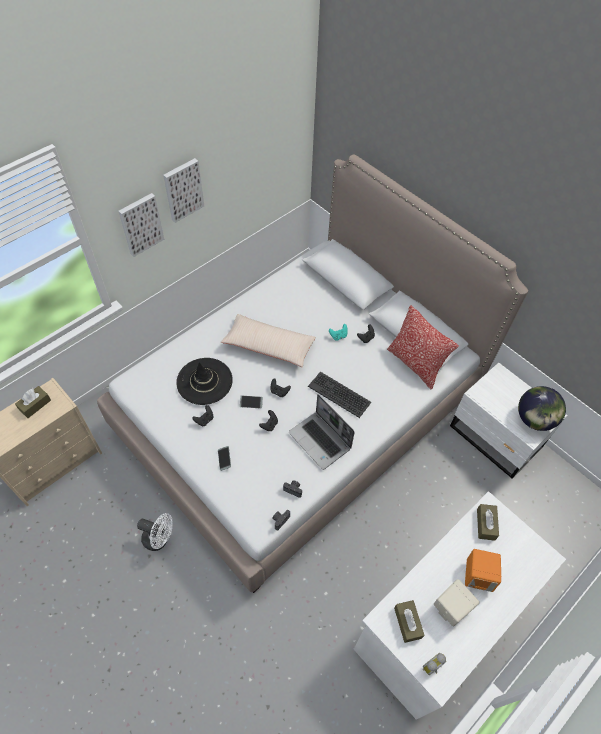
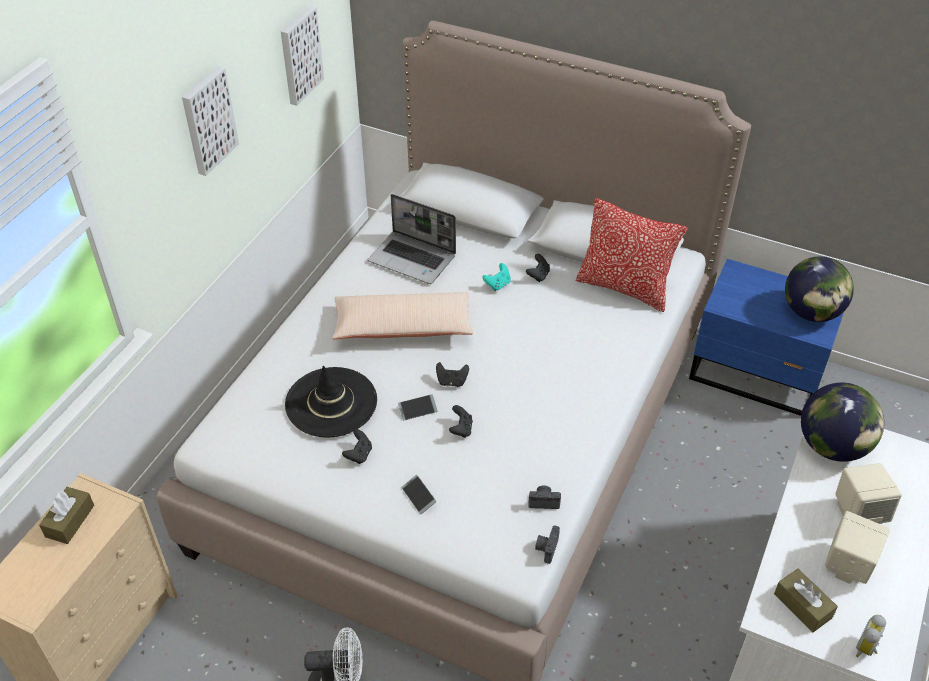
camera: 20 degrees left, 10 degrees down
picture [118,193,164,257] -> picture moved to [281,6,324,106]
laptop [289,394,355,470] -> laptop moved to [368,194,456,284]
keyboard [308,372,371,418] -> none
white nightstand [450,362,567,479] -> blue nightstand [689,259,844,416]
orange speaker [465,549,501,592] -> beige speaker [835,463,902,524]
brown tissue box [477,504,499,541] -> globe [801,383,884,462]

